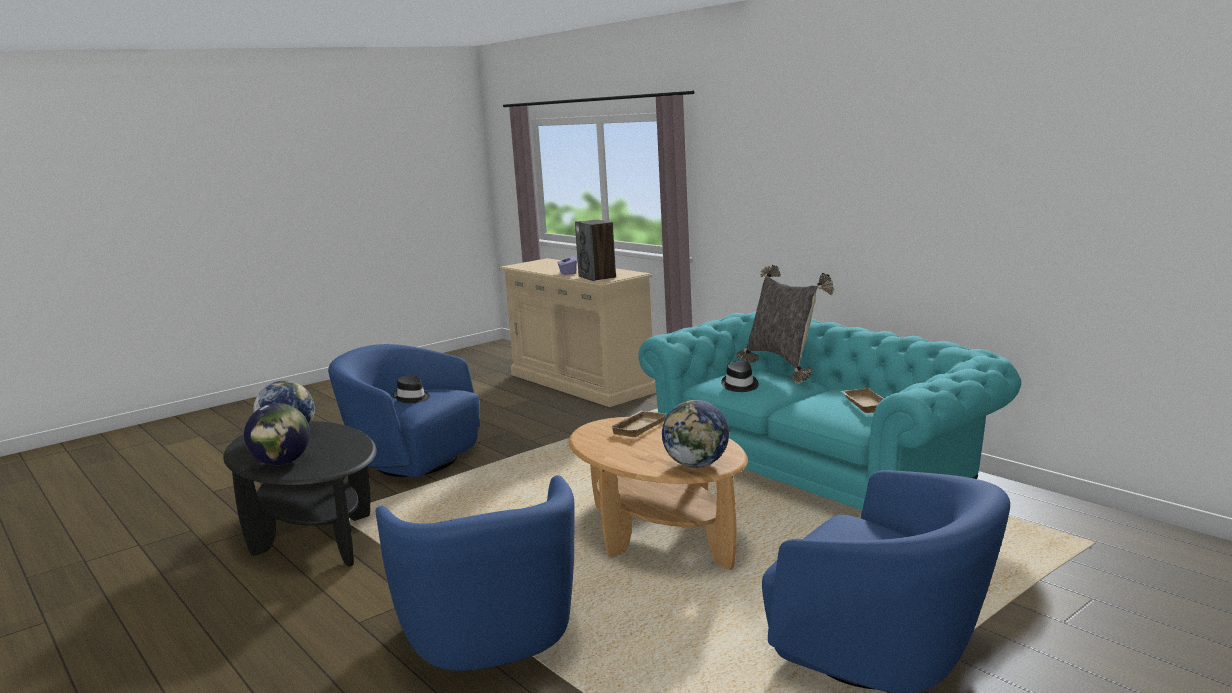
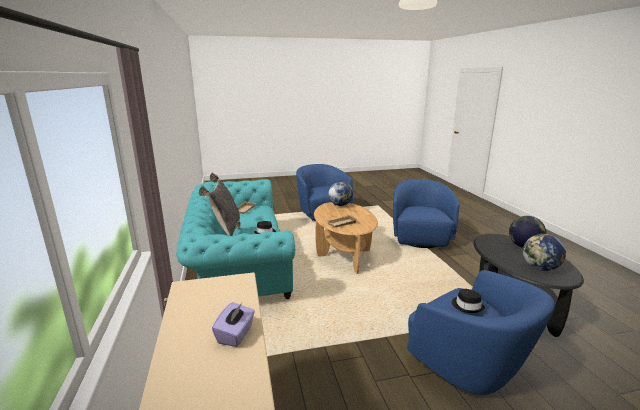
camera: 155 degrees left, 5 degrees up
speaker [575,219,616,281] -> none

